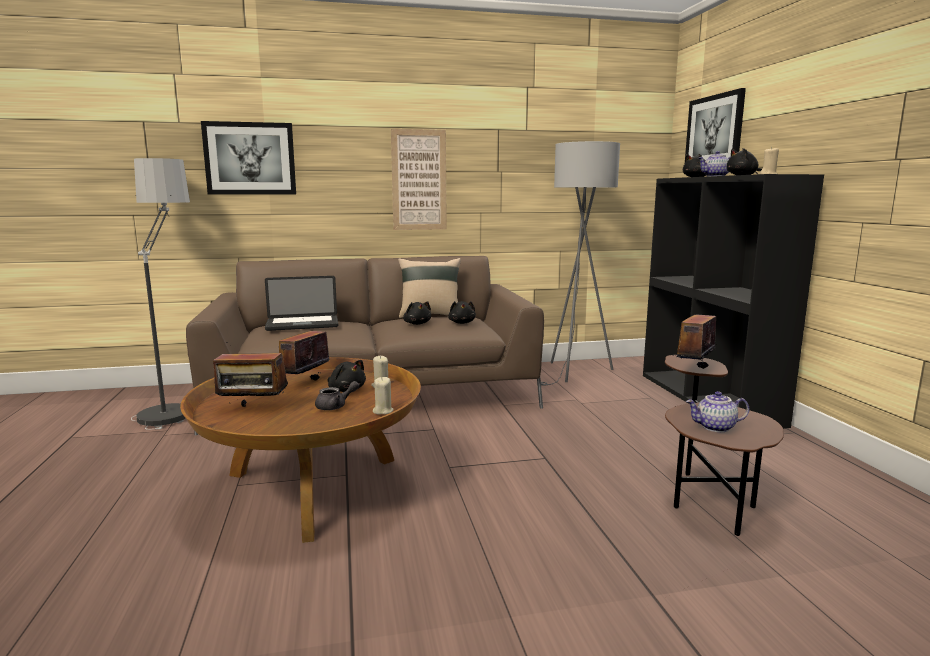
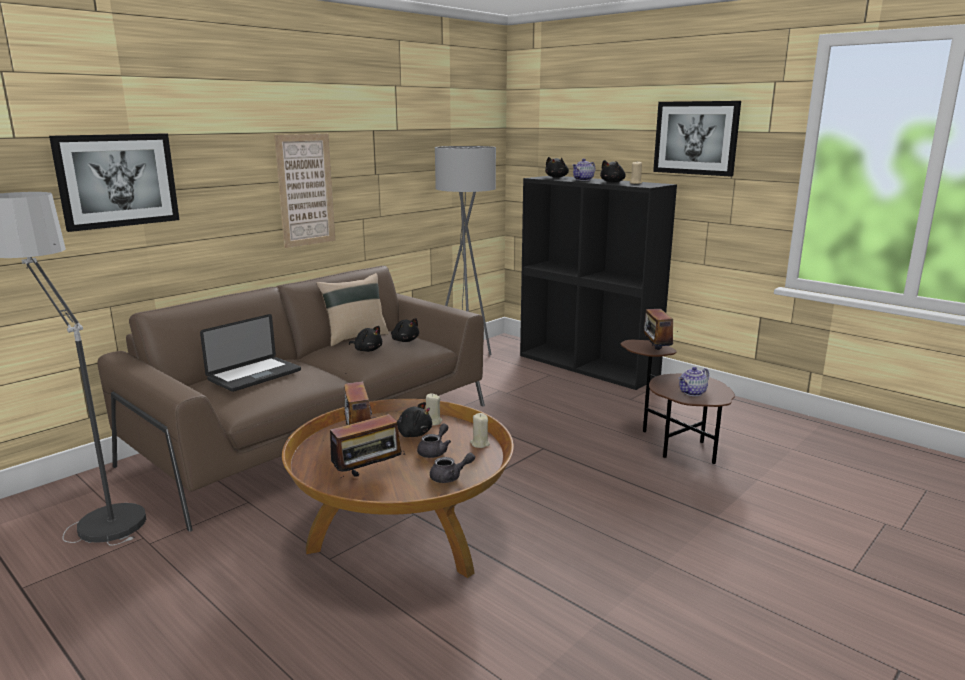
camera: 35 degrees left, 5 degrees up
picture [685,88,746,160] -> picture moved to [653,101,741,177]
none -> grey teapot [430,453,475,483]

